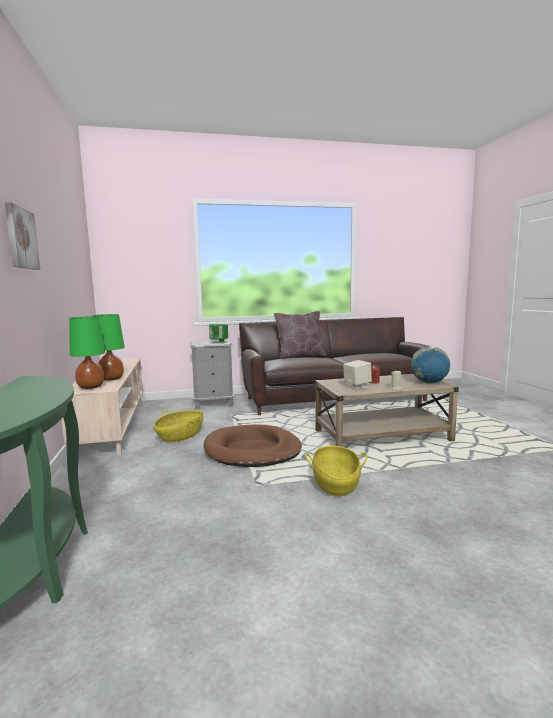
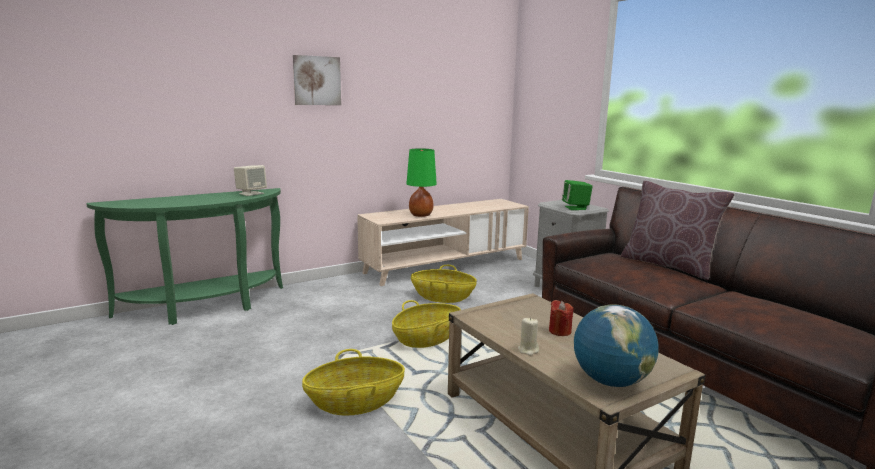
camera: 70 degrees right, 5 degrees up
green table lamp [69,317,105,389] -> none
brown dog bed [204,424,302,467] -> basket [392,300,461,348]
beige speaker [343,360,372,389] -> beige speaker moved to [234,165,267,196]

